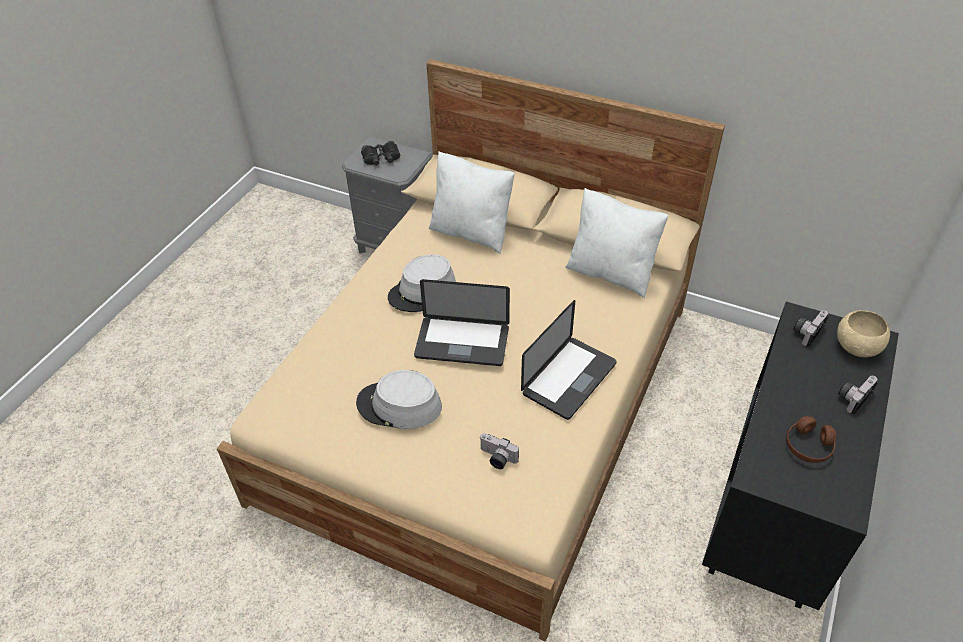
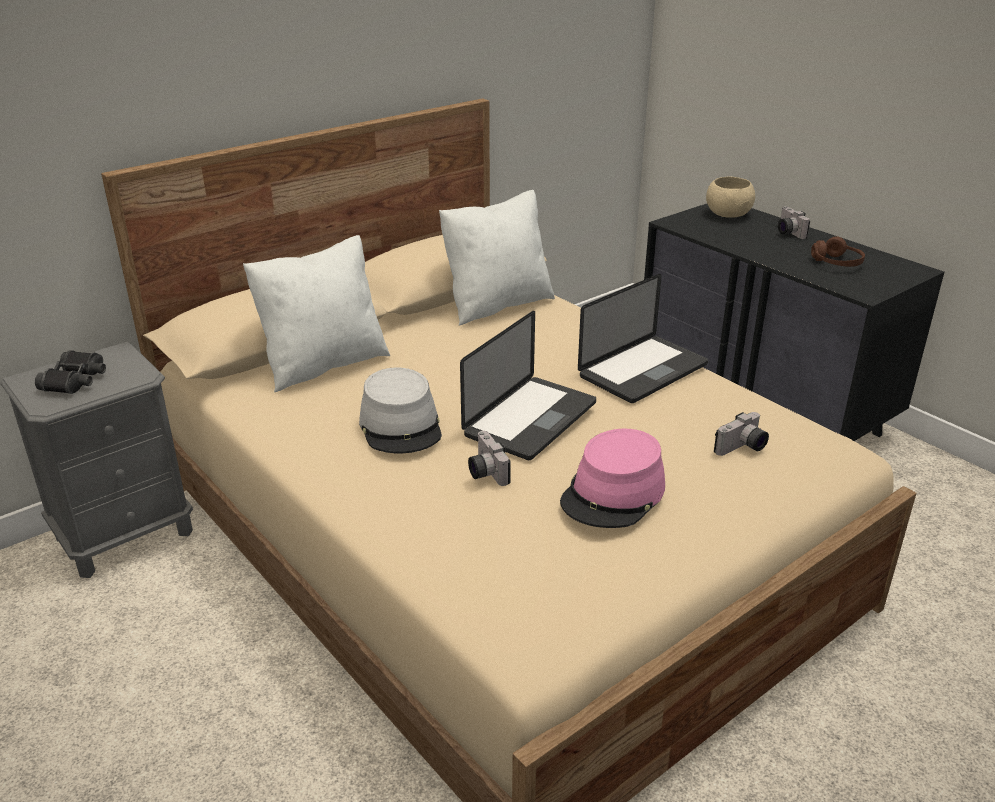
camera: 65 degrees left, 15 degrees down
grey hat [356,370,442,429] -> pink hat [560,429,665,528]
laptop [521,300,617,420] -> laptop turned 75 degrees clockwise [578,274,708,403]
camera [793,310,829,347] -> camera moved to [468,431,511,486]

